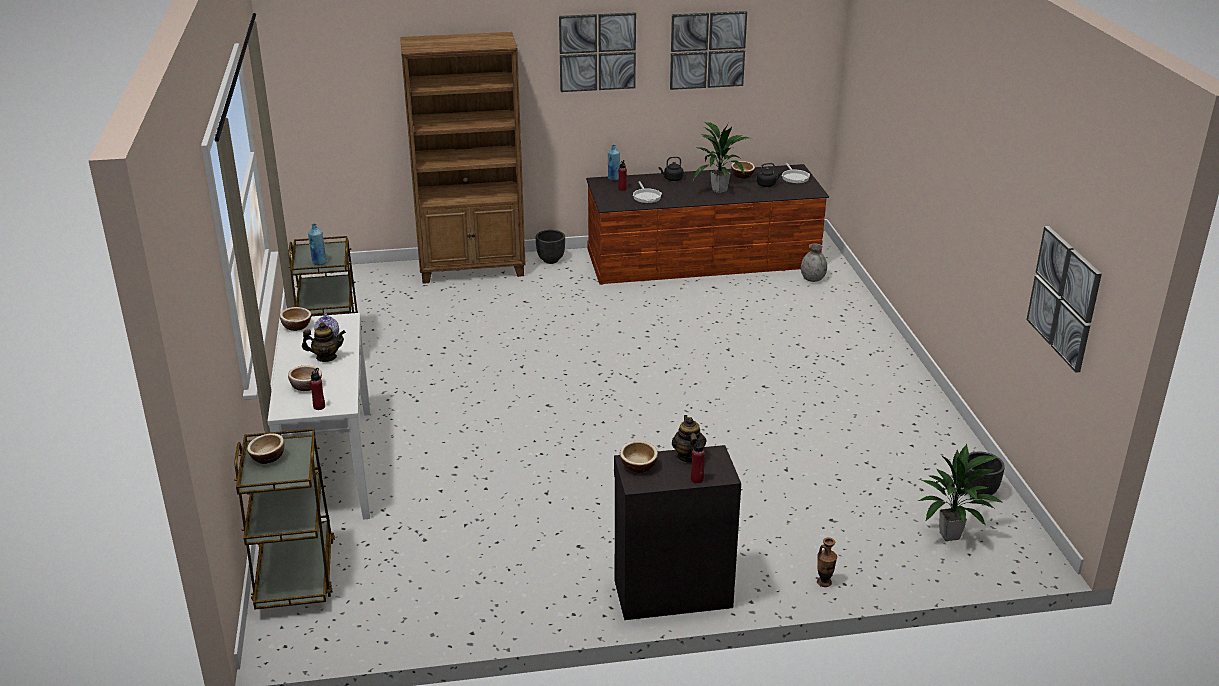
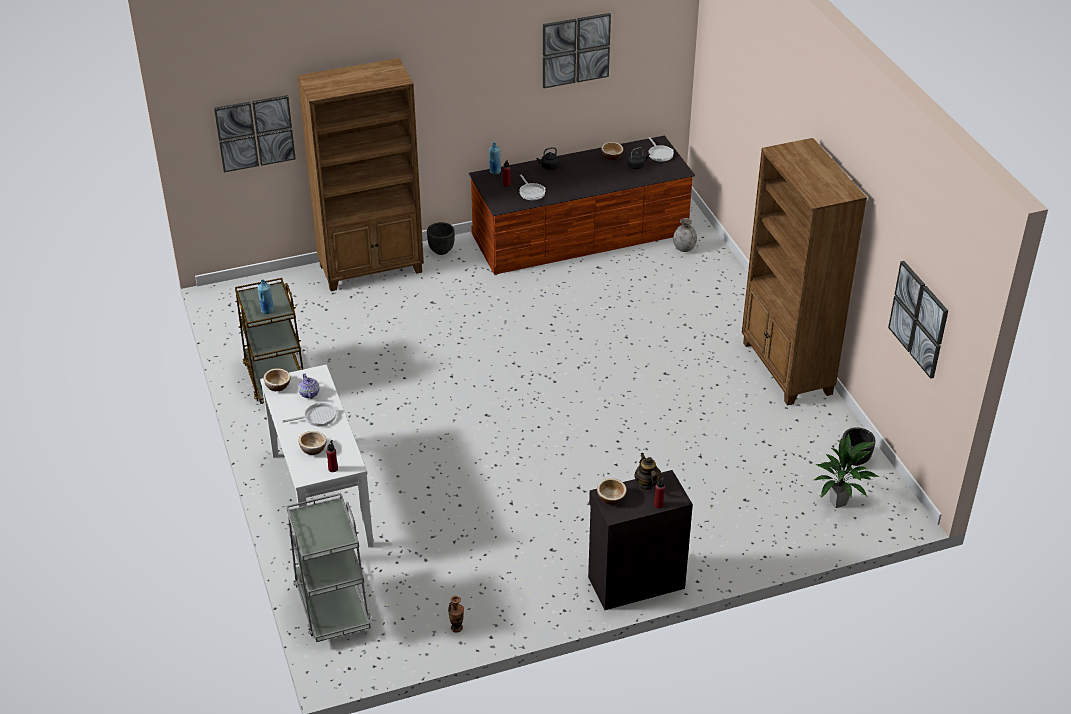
camera: 10 degrees left, 10 degrees up
brown cart [234,429,335,610] -> grey cart [286,493,371,642]
bowl [247,433,284,464] -> none
teapot [302,322,346,362] -> frying pan [282,402,339,426]
picture [559,12,636,92] -> picture moved to [214,95,296,172]
potted plant [692,121,751,193] -> none
vase [817,538,837,587] -> vase moved to [448,596,464,633]
none -> brown bookcase [742,138,867,406]

